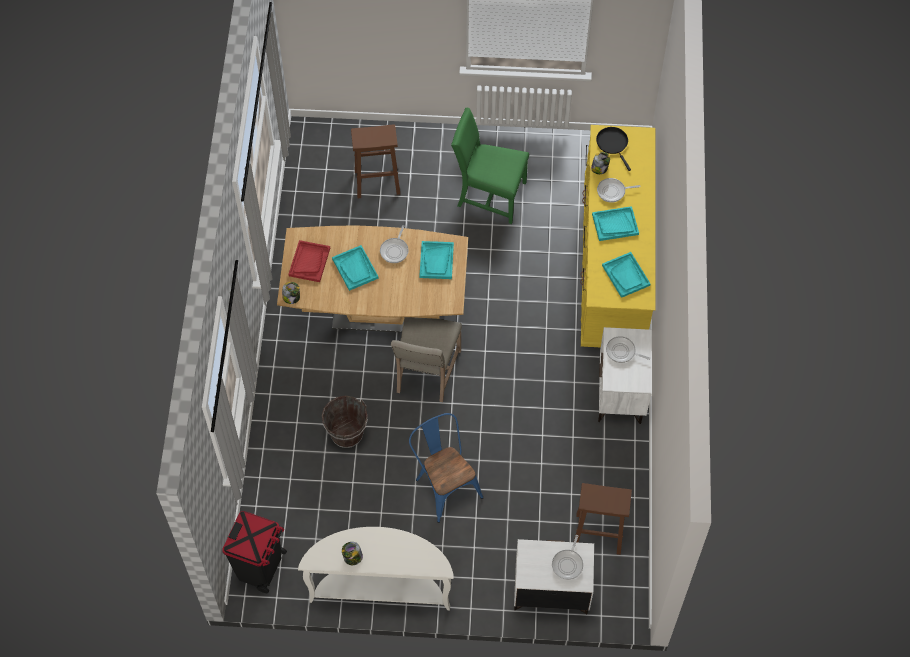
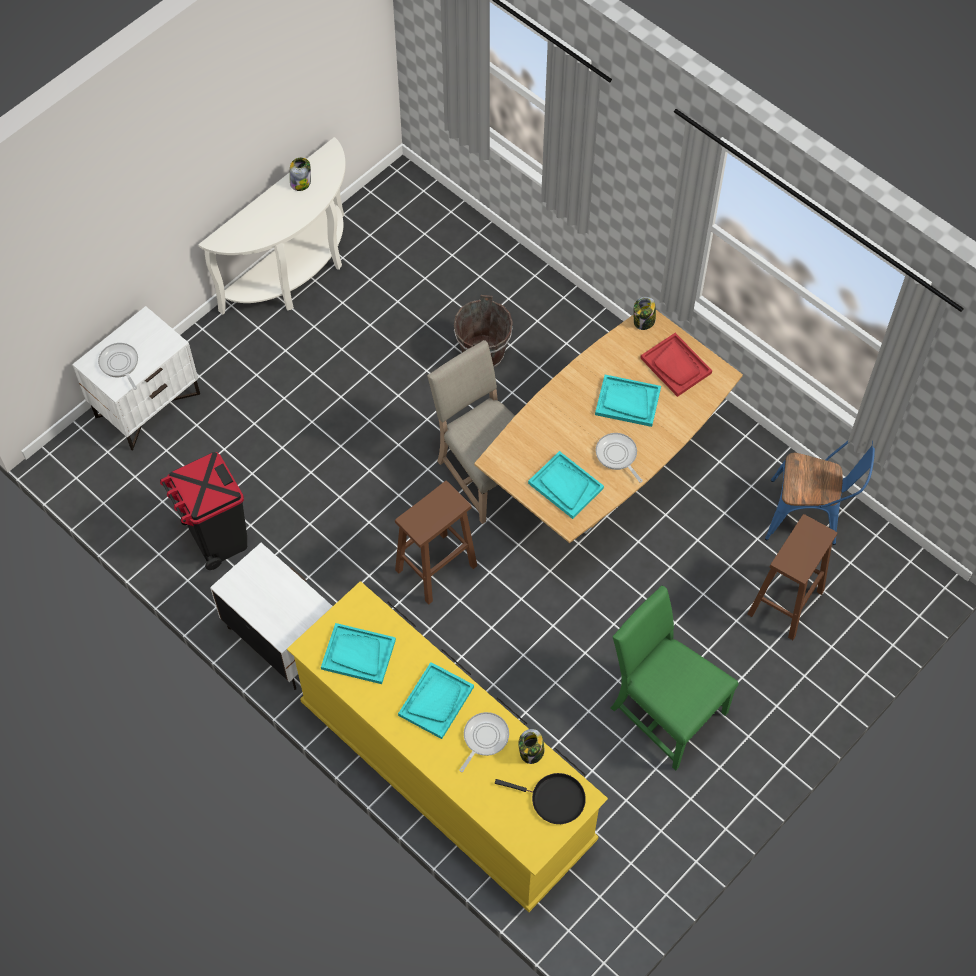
camera: 130 degrees right, 0 degrees up
black trash can [222,511,287,593] -> black trash can moved to [160,452,247,570]
blue chair [409,413,483,523] -> blue chair moved to [765,441,875,545]
green chair [451,108,529,224] -> green chair turned 105 degrees counterclockwise [611,586,739,770]
brown stool [574,483,632,555] -> brown stool moved to [395,481,477,605]
frying pan [606,336,650,363] -> none

